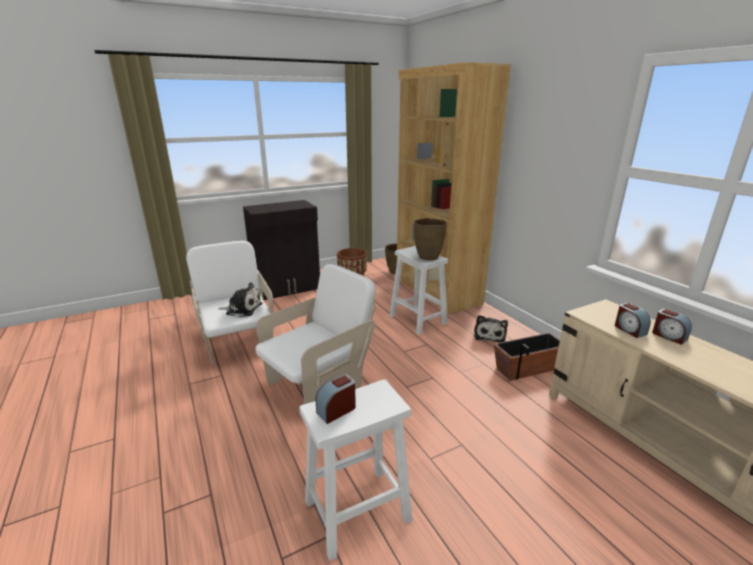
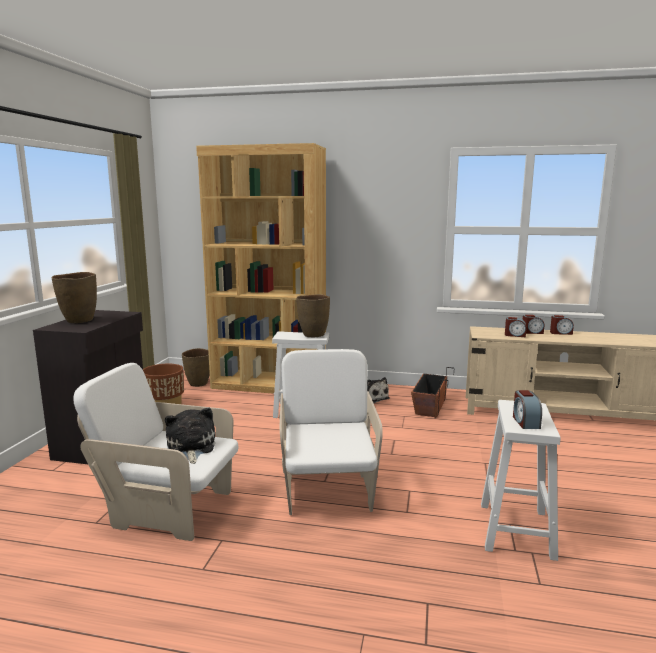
camera: 50 degrees left, 10 degrees down
plush toy [218,282,262,317] -> plush toy turned 60 degrees counterclockwise [165,407,215,464]
none -> brown vase [52,272,97,323]
none -> alarm clock [550,315,574,335]

